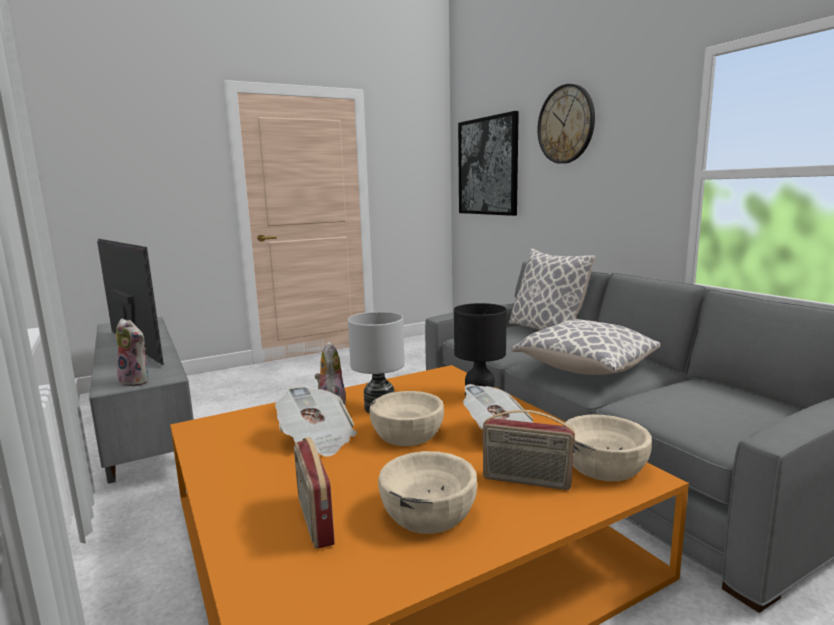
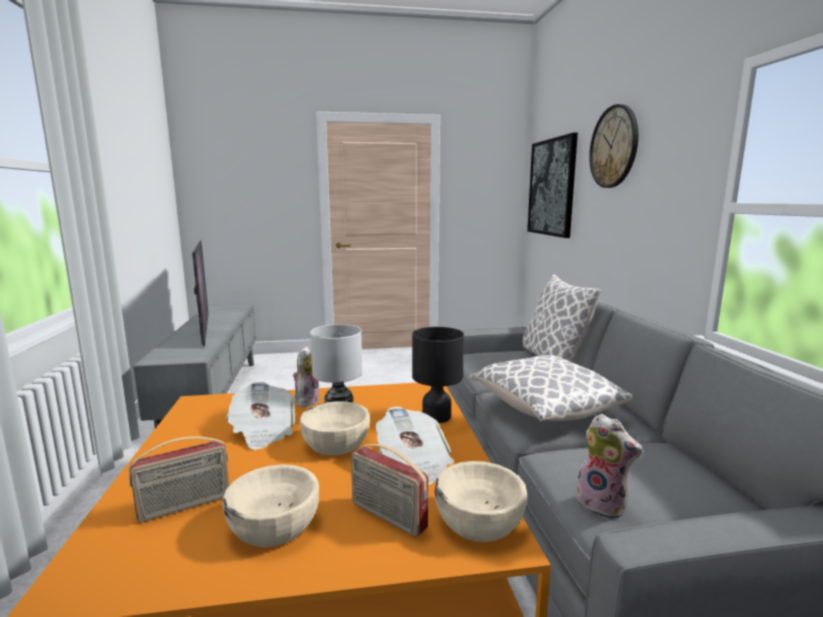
camera: 20 degrees right, 0 degrees up
plush toy [116,318,148,387] -> plush toy moved to [575,414,642,519]
radio [294,437,335,549] -> radio turned 120 degrees counterclockwise [129,436,229,523]

